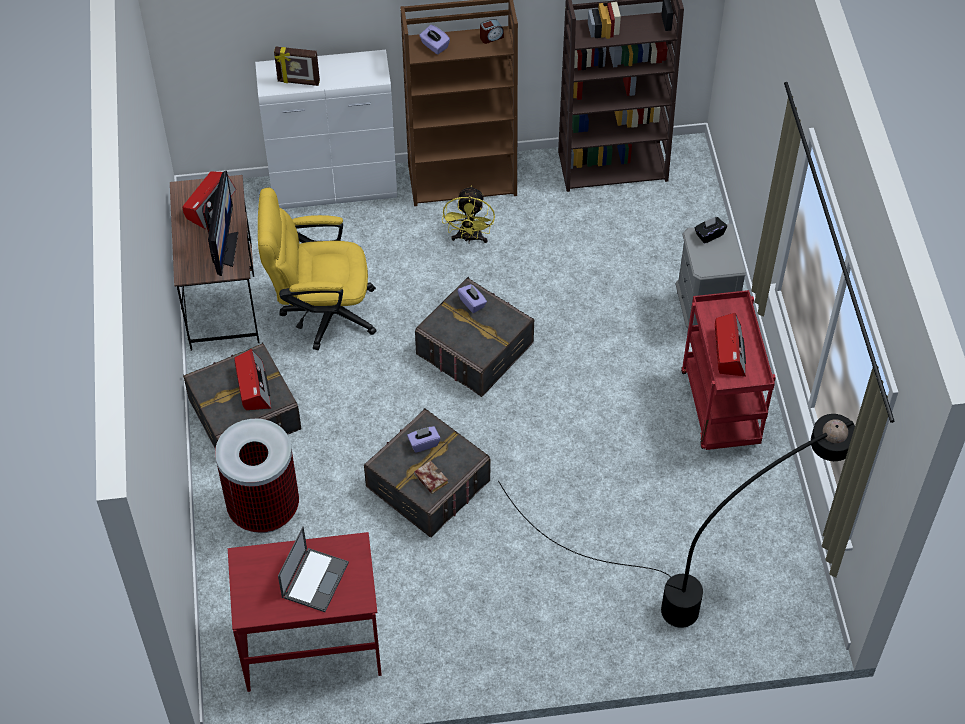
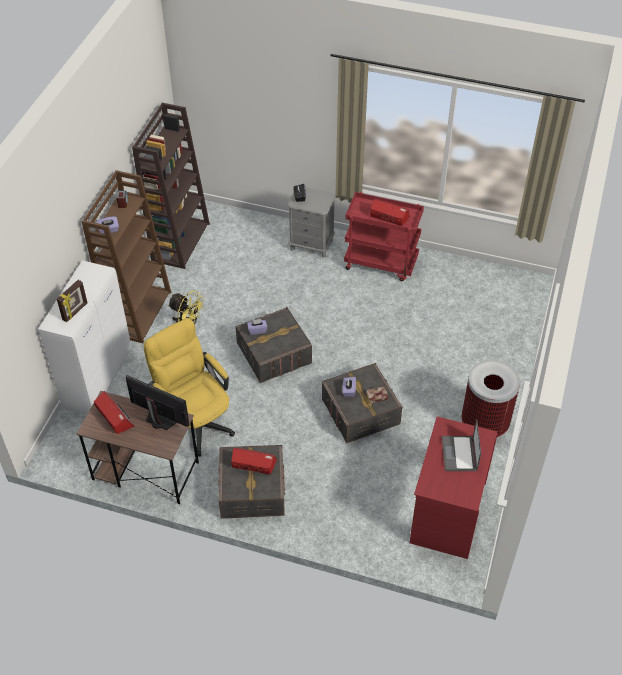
camera: 65 degrees left, 5 degrees down
trash can [215,418,299,533] -> trash can moved to [461,360,520,437]
yellow office chair [258,188,377,350] -> yellow office chair turned 120 degrees clockwise [144,318,235,456]
laptop [278,526,349,612] -> laptop turned 135 degrees counterclockwise [442,419,481,471]
black floor lamp [498,414,855,628] -> none

